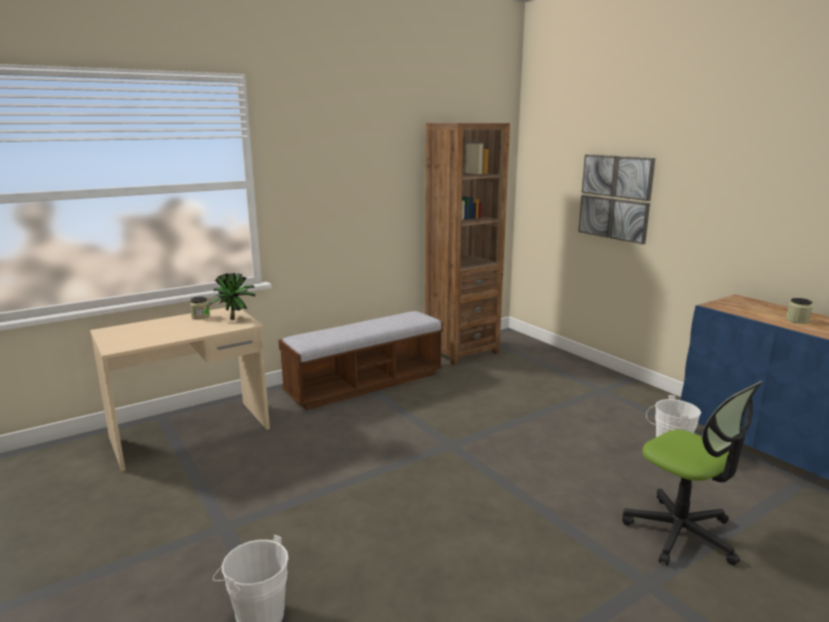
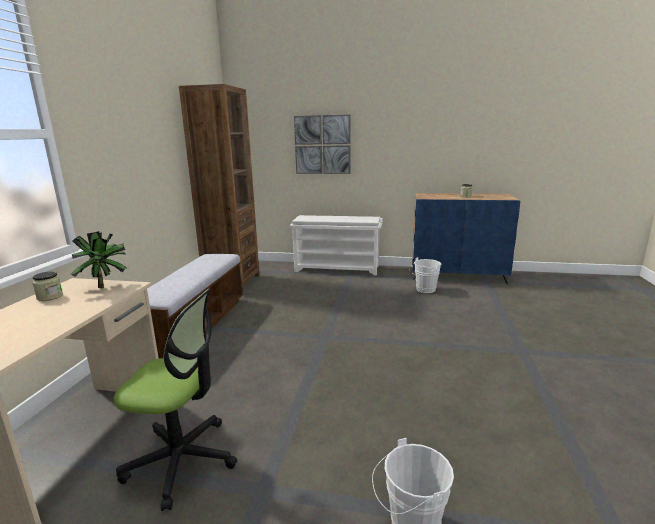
camera: 45 degrees left, 0 degrees up
office chair [622,381,763,565] -> office chair moved to [114,289,237,511]
none -> white shoe rack [289,215,383,275]

